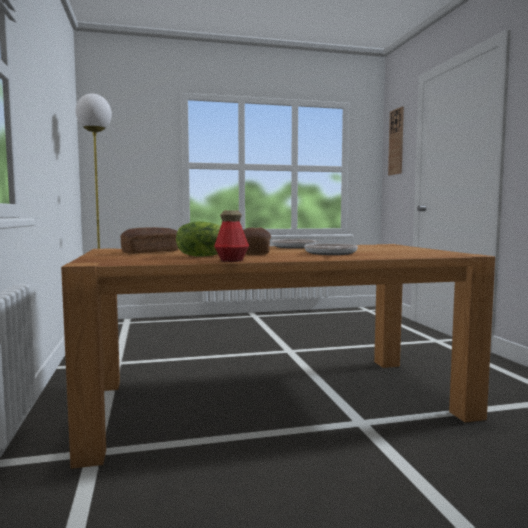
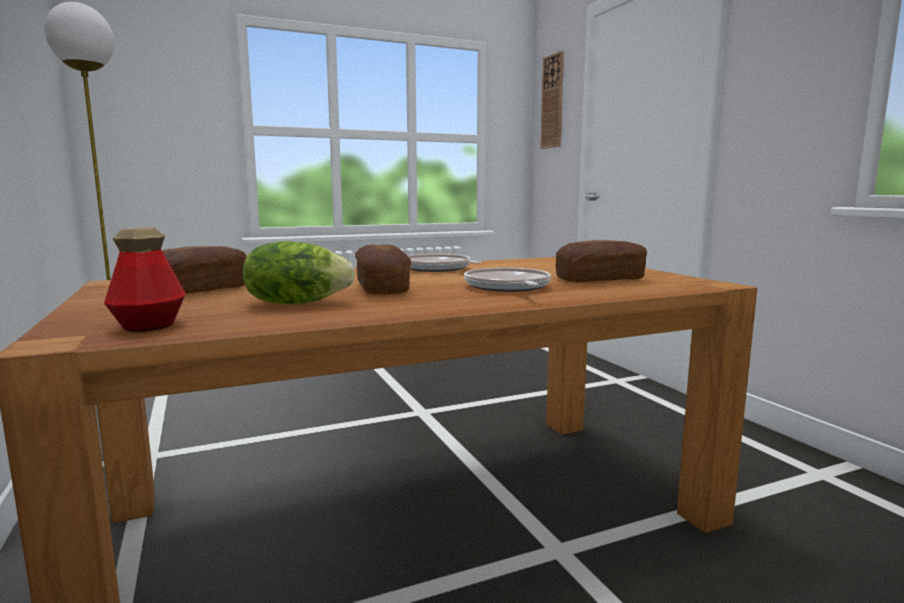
camera: 10 degrees left, 5 degrees up
bottle [214,211,249,262] -> bottle moved to [104,228,186,332]
none -> bread [556,240,647,282]

